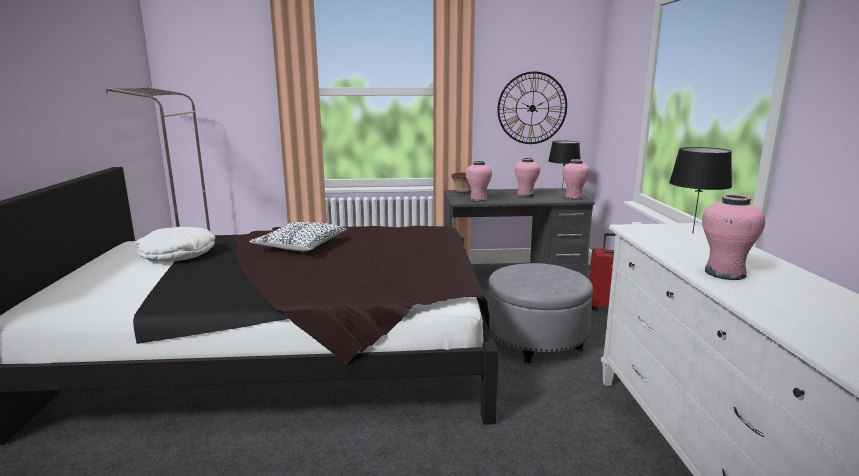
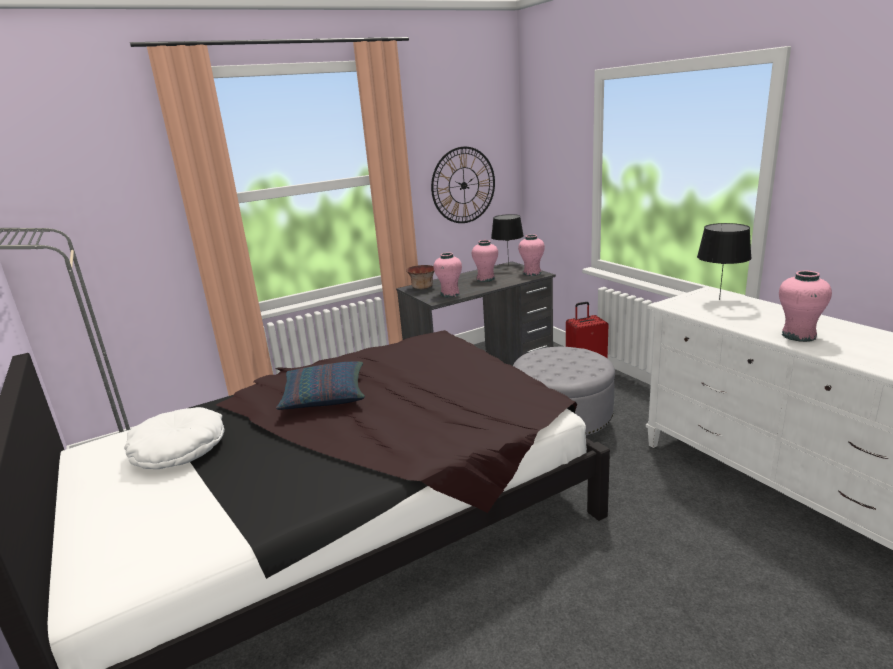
camera: 25 degrees left, 5 degrees up
white pillow [249,222,346,251] -> blue pillow [276,361,365,410]

